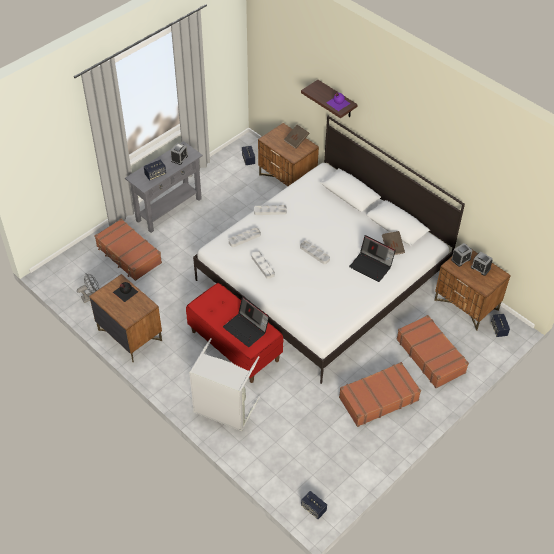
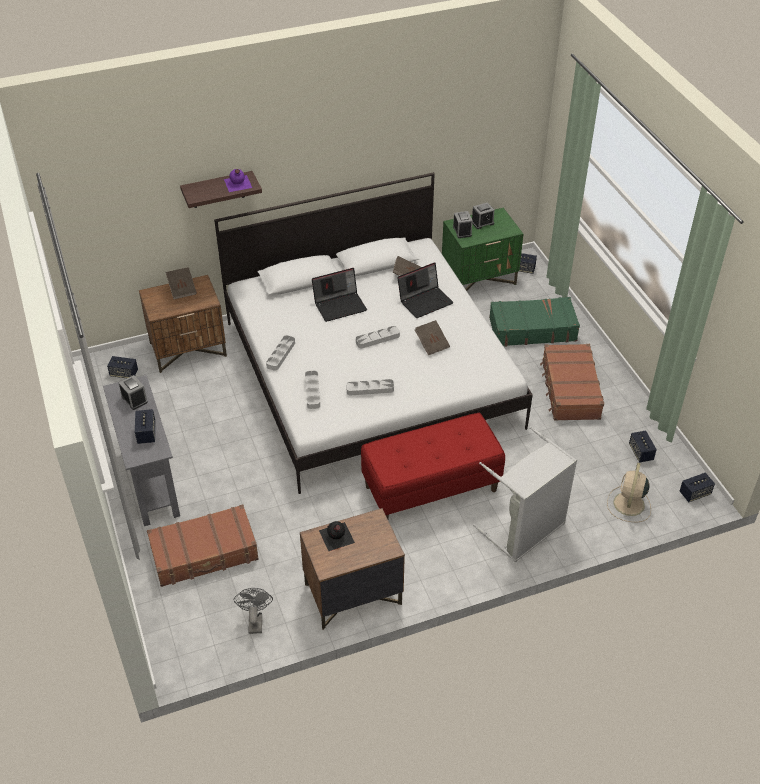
camera: 65 degrees left, 5 degrees down
laptop [223,296,269,347] -> laptop moved to [312,268,367,322]
brown suitcase [396,315,469,388] -> green suitcase [489,297,580,346]
brown nightstand [434,250,511,331] -> green nightstand [442,208,523,291]
none -> brown book [415,320,450,355]
none -> beige fan [607,463,651,522]
none -> speaker [629,431,657,463]

